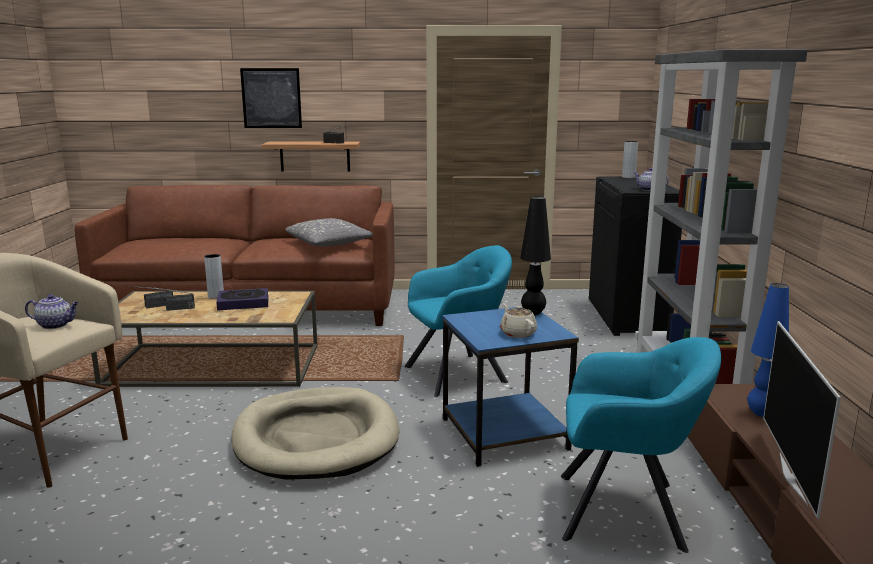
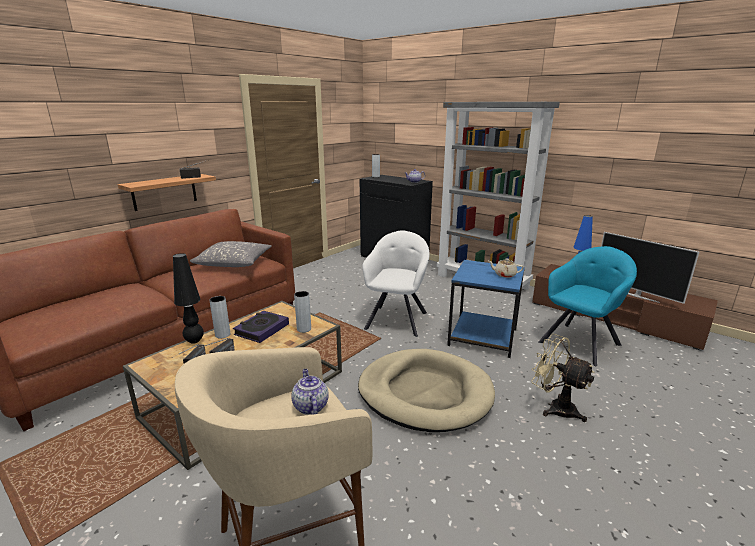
camera: 50 degrees left, 5 degrees up
teapot [25,294,79,329] -> teapot turned 60 degrees counterclockwise [292,369,329,415]
picture [240,68,302,128] -> none
turquoise armchair [404,245,512,397] -> white armchair [362,230,430,337]
black table lamp [520,196,551,316] -> black table lamp moved to [173,253,204,344]
none -> grey vase [294,291,311,333]
none -> beige fan [531,334,595,422]

